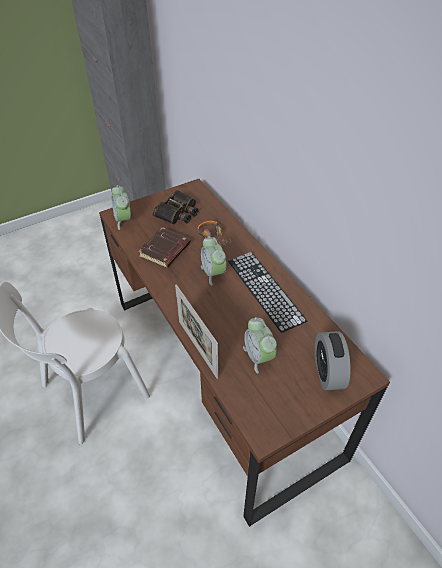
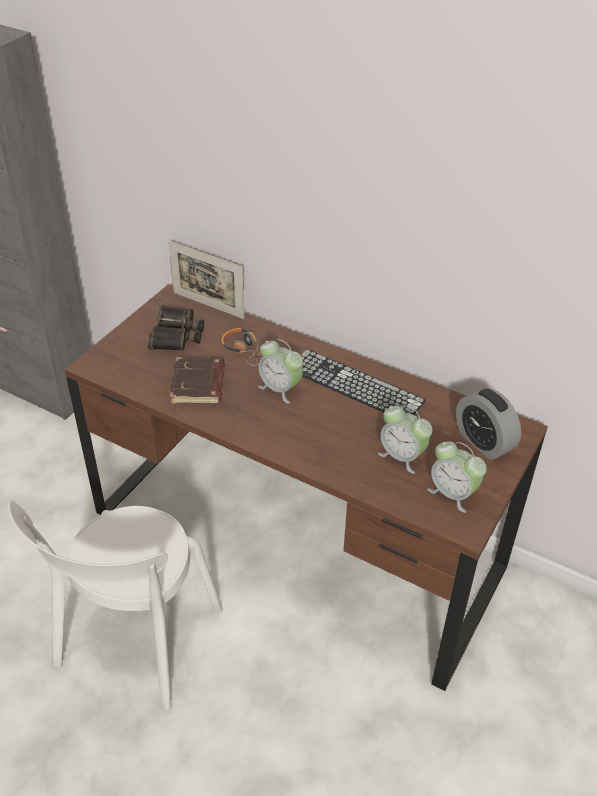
camera: 30 degrees left, 5 degrees down
alarm clock [111,185,131,230] -> alarm clock moved to [427,441,487,513]
picture frame [175,285,218,379] -> picture frame moved to [168,241,244,319]

